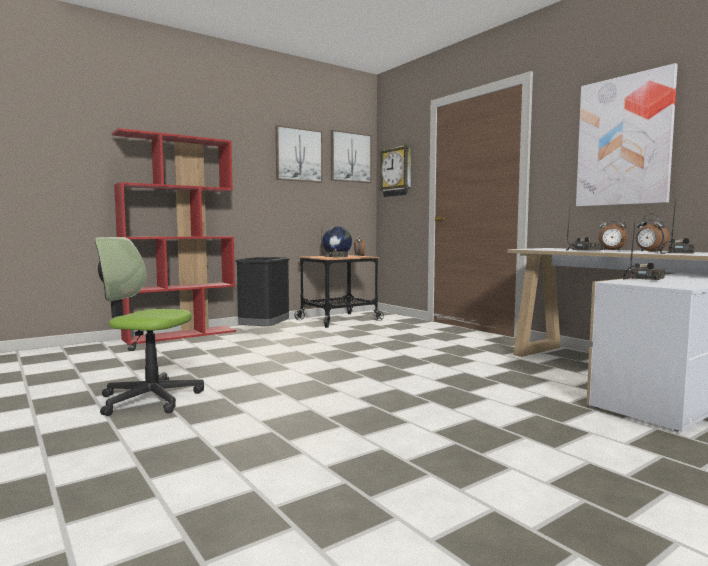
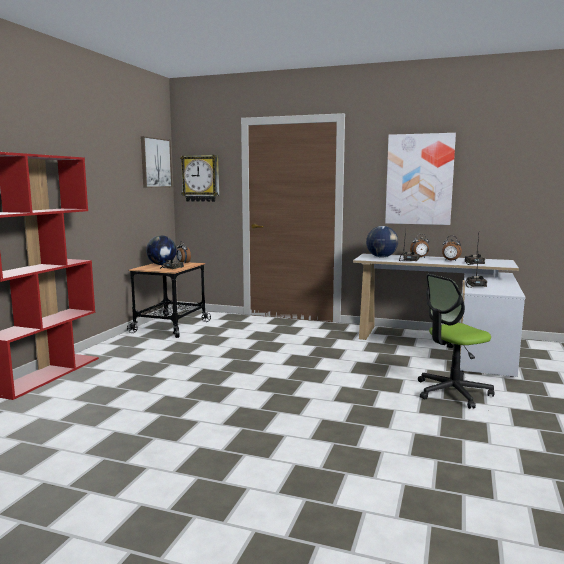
camera: 35 degrees left, 5 degrees up
office chair [95,237,204,416] -> office chair moved to [418,274,494,409]
black trash can [235,257,290,326] -> none
picture [275,125,323,183] -> none
none -> globe [366,226,398,258]

